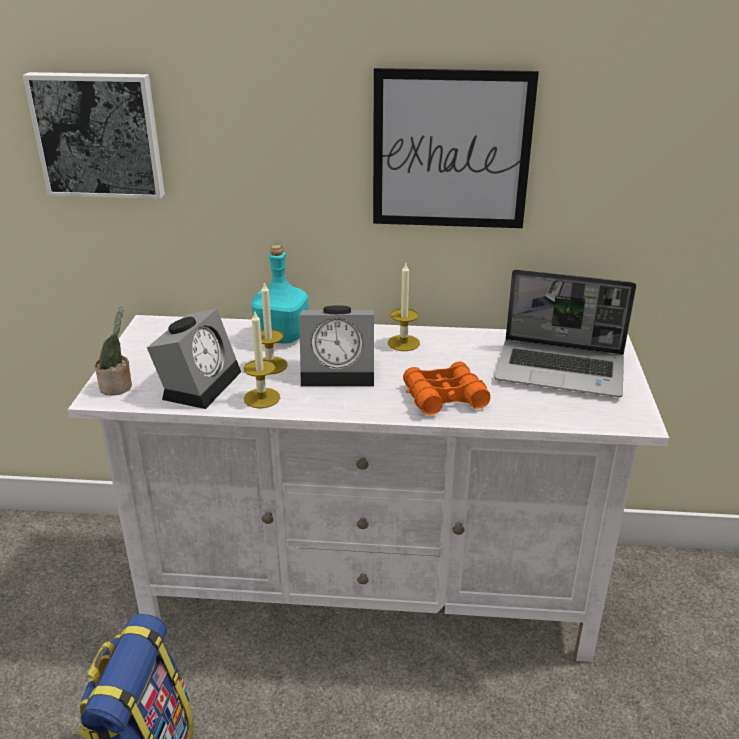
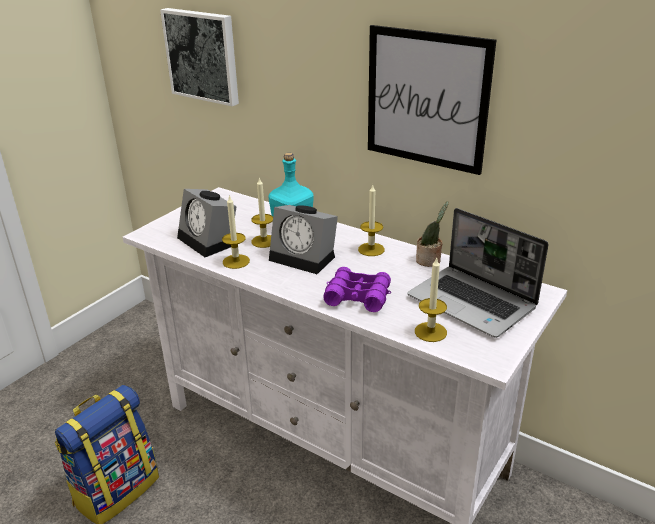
camera: 30 degrees right, 0 degrees up
potted plant [95,307,132,395] -> potted plant moved to [416,201,448,267]
alarm clock [147,309,241,409] -> alarm clock turned 90 degrees clockwise [177,189,237,257]
orange binoculars [403,361,491,415] -> purple binoculars [324,267,391,312]
none -> candle [415,257,447,342]

